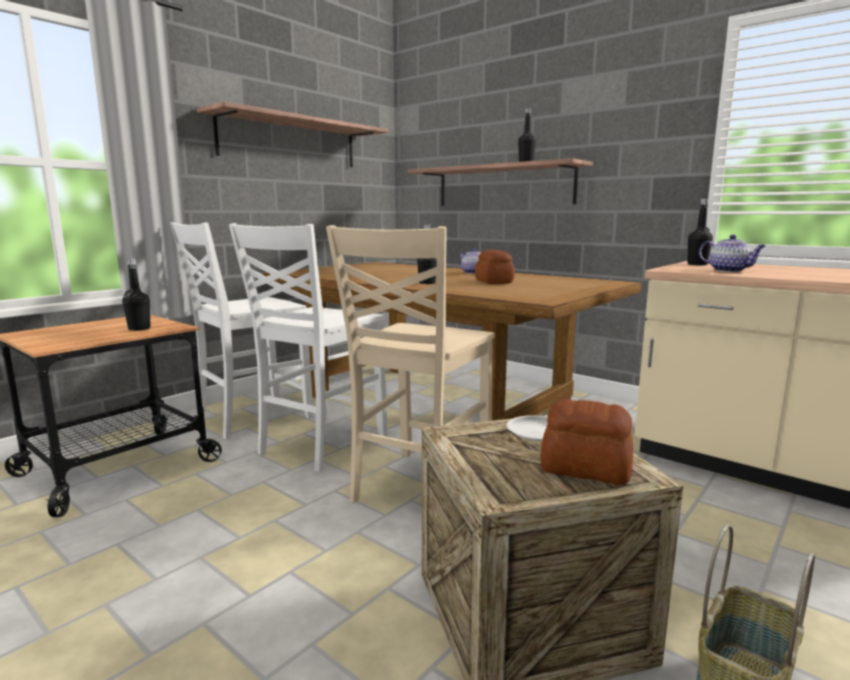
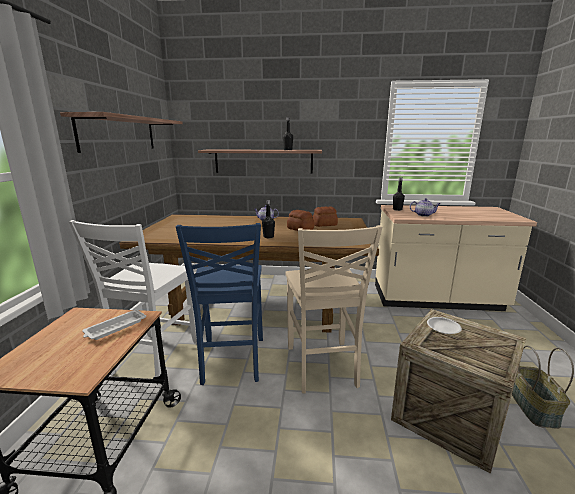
camera: 35 degrees left, 5 degrees up
black bottle [122,258,150,331] -> white tray [82,309,146,340]
white chair [229,223,387,472] -> blue chair [176,223,263,385]
bread [541,399,633,485] -> bread moved to [312,206,338,227]

